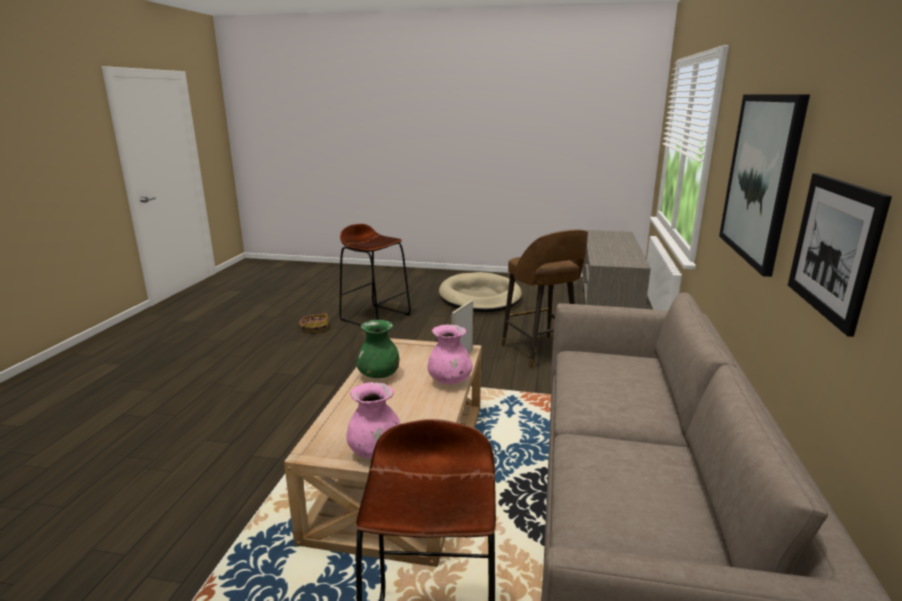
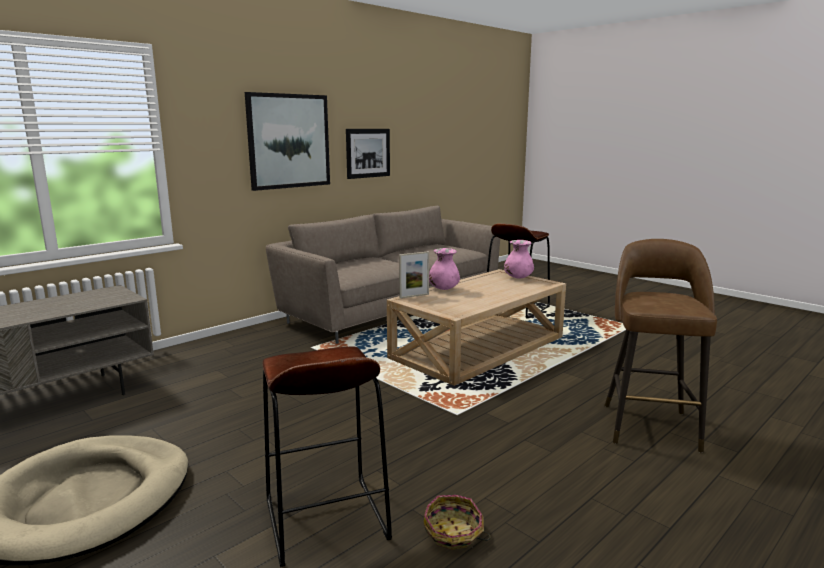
camera: 145 degrees left, 5 degrees down
green vase [356,320,399,378] -> none
brown stool [501,229,588,369] -> brown stool moved to [604,239,717,453]

